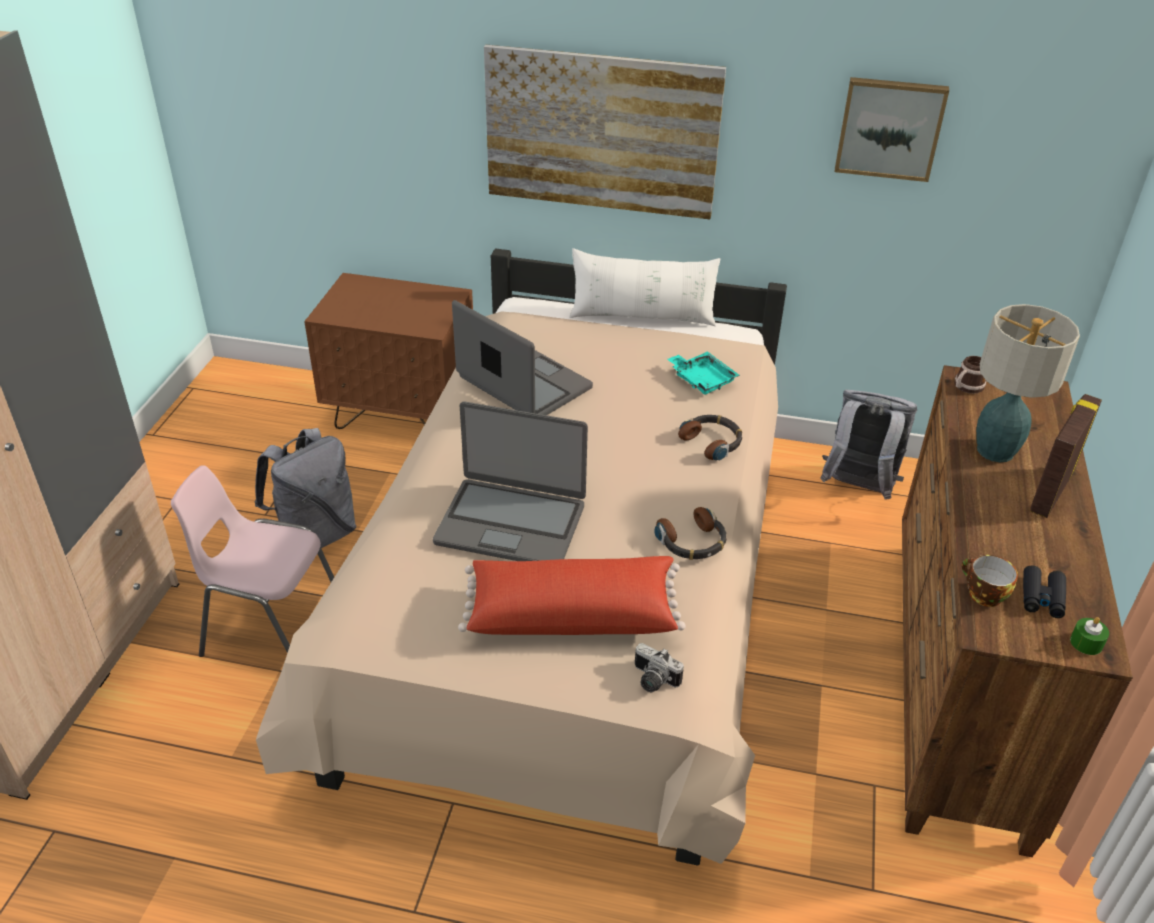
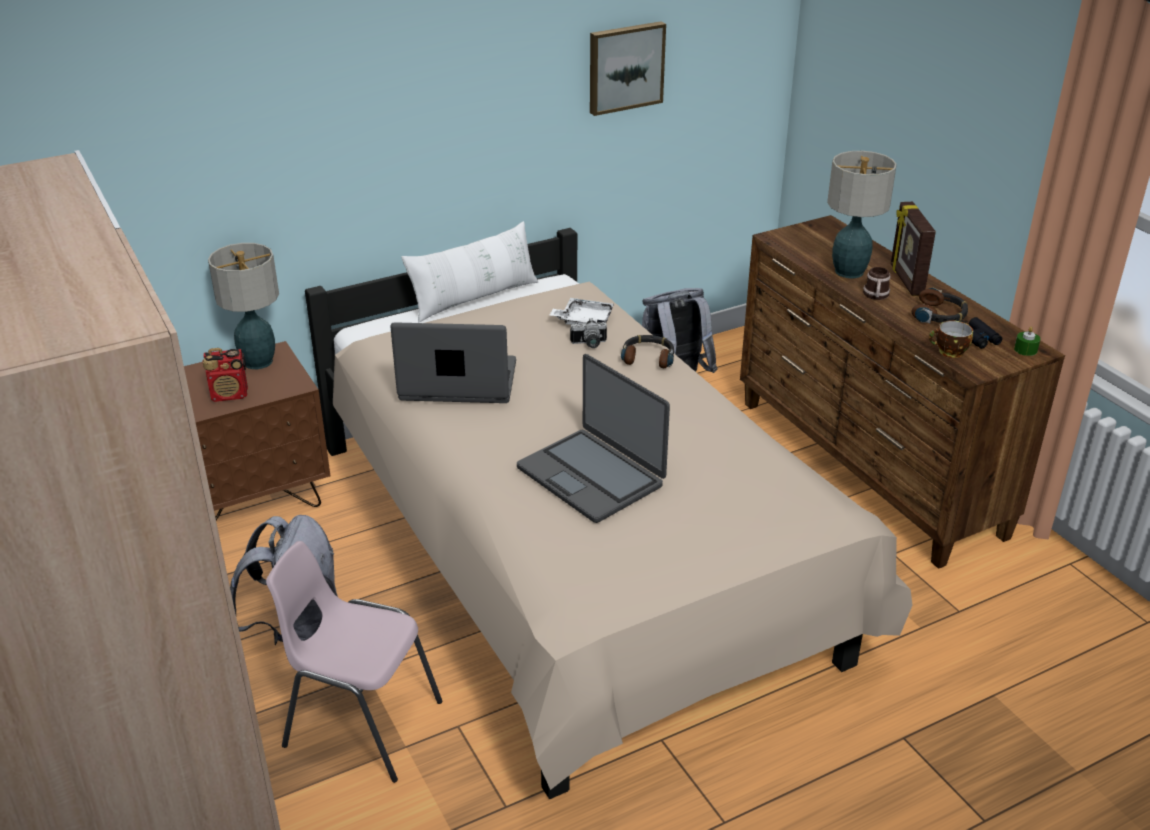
camera: 40 degrees left, 5 degrees down
pink chair [171,465,334,657] -> pink chair turned 45 degrees clockwise [266,541,443,783]
laptop [433,401,588,561] -> laptop turned 75 degrees clockwise [517,354,670,523]
red pillow [458,556,685,635] -> none
picture [484,45,726,219] -> none
camera [635,643,684,692] -> camera moved to [570,318,607,348]
headphones [654,507,726,560] -> headphones moved to [912,287,968,323]
turquoise tray [667,351,740,395] -> white tray [550,298,614,325]
mug [954,356,986,394] -> mug moved to [863,267,891,300]
none -> radio [202,348,248,402]
none -> table lamp [208,243,279,369]

